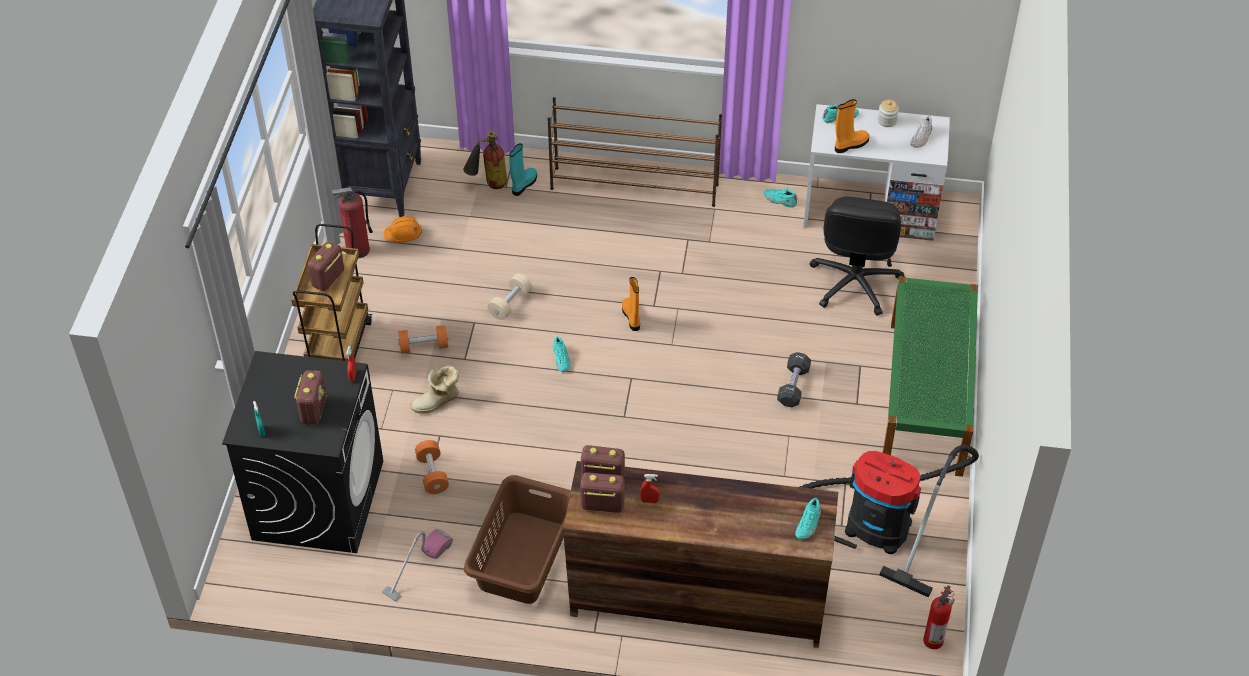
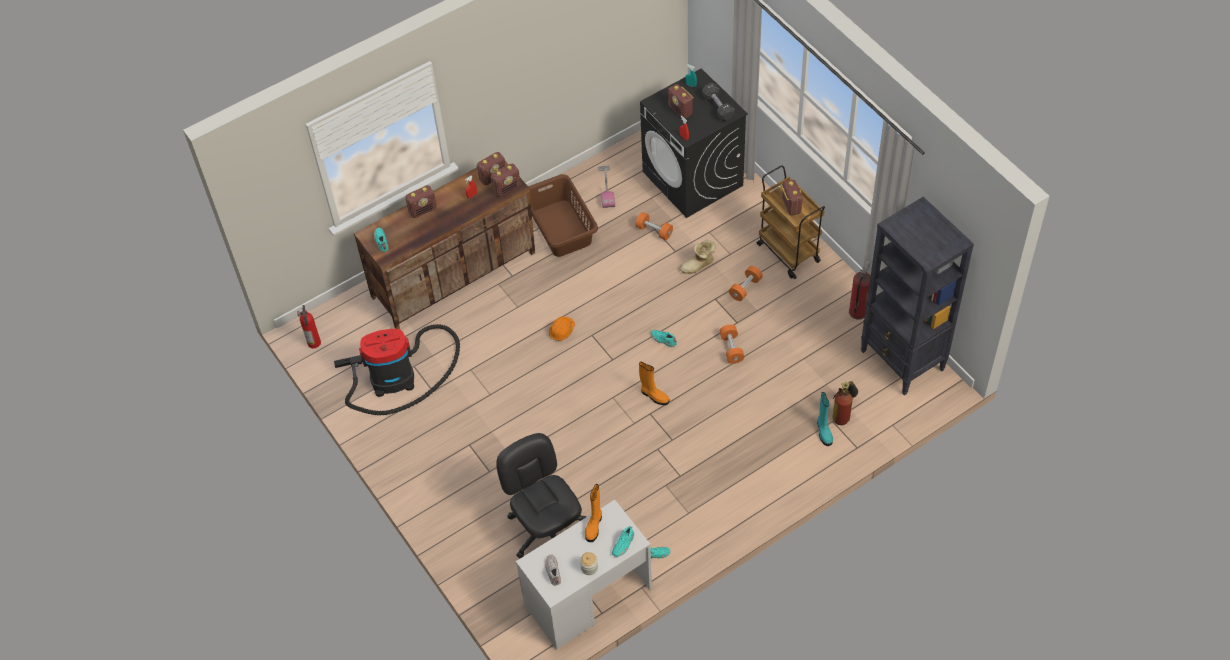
camera: 140 degrees right, 5 degrees up
orange hard hat [384,216,422,243] -> orange hard hat moved to [549,317,575,341]
boot [410,365,459,414] -> boot turned 135 degrees counterclockwise [679,240,716,274]
beige dumbbell [487,274,532,320] -> orange dumbbell [719,325,744,364]
brown shoe rack [548,97,722,207] -> none
black dumbbell [777,352,811,407] -> black dumbbell moved to [702,83,735,121]
green bench [883,276,978,477] -> none
none -> radio [405,185,437,218]

